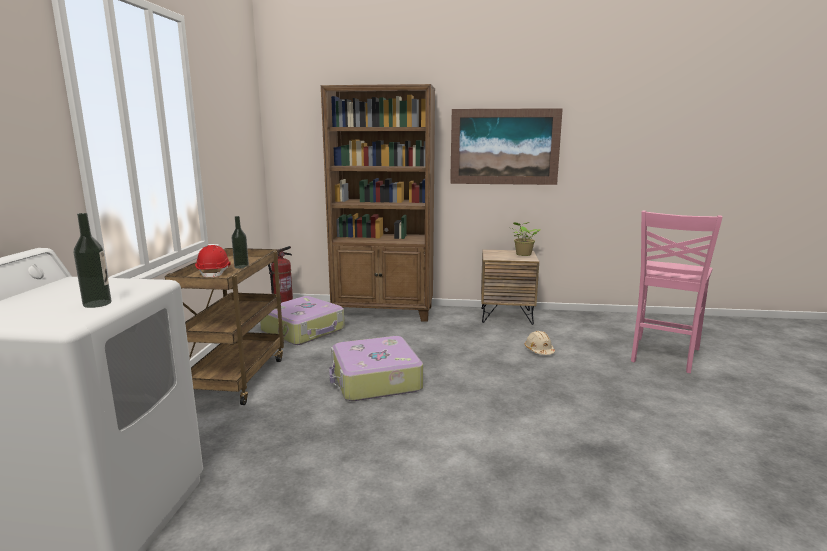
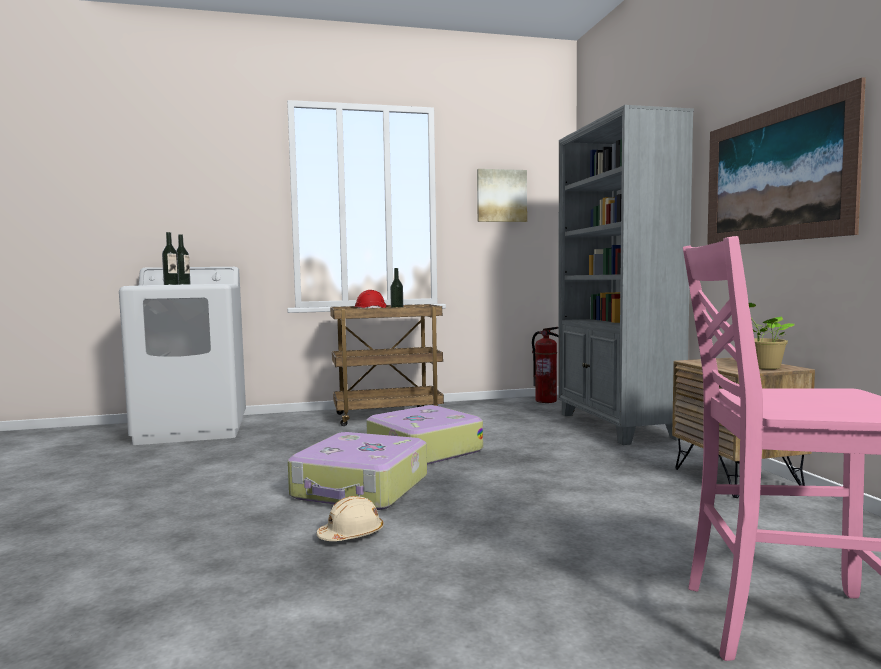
camera: 70 degrees right, 10 degrees down
suitcase [260,296,344,345] -> suitcase moved to [288,432,427,510]
brown bookcase [321,84,435,322] -> grey bookcase [558,105,694,445]
beige hard hat [525,331,555,355] -> beige hard hat moved to [317,496,383,541]
none -> bottle [176,234,191,285]
none -> picture [477,169,527,222]

